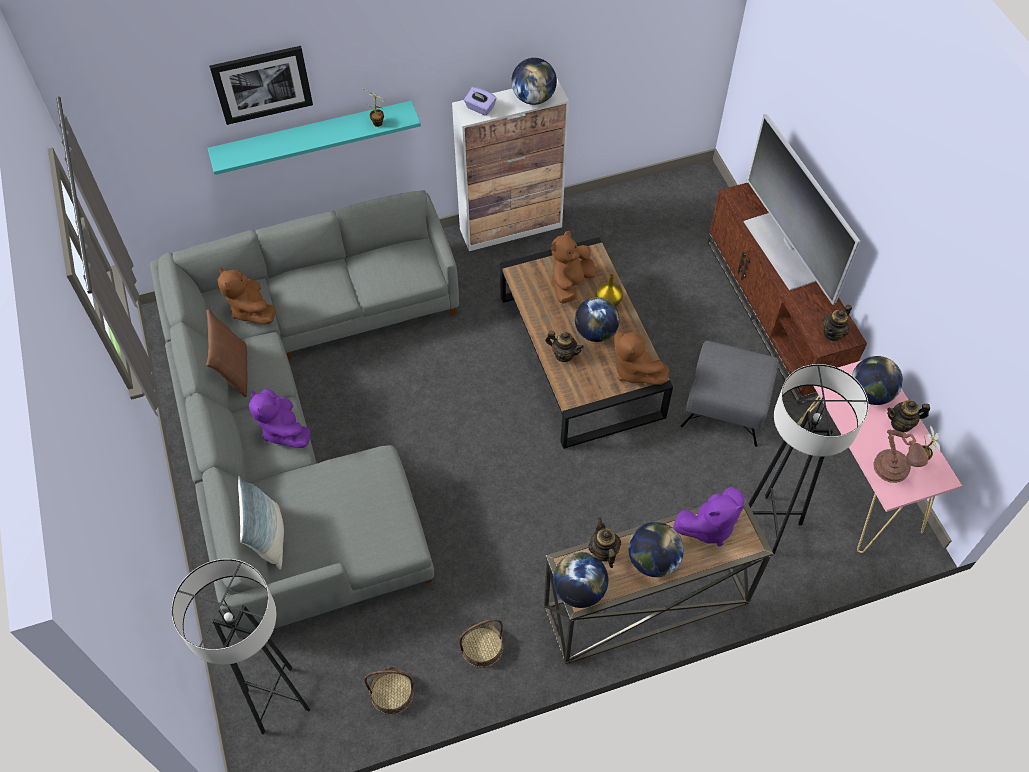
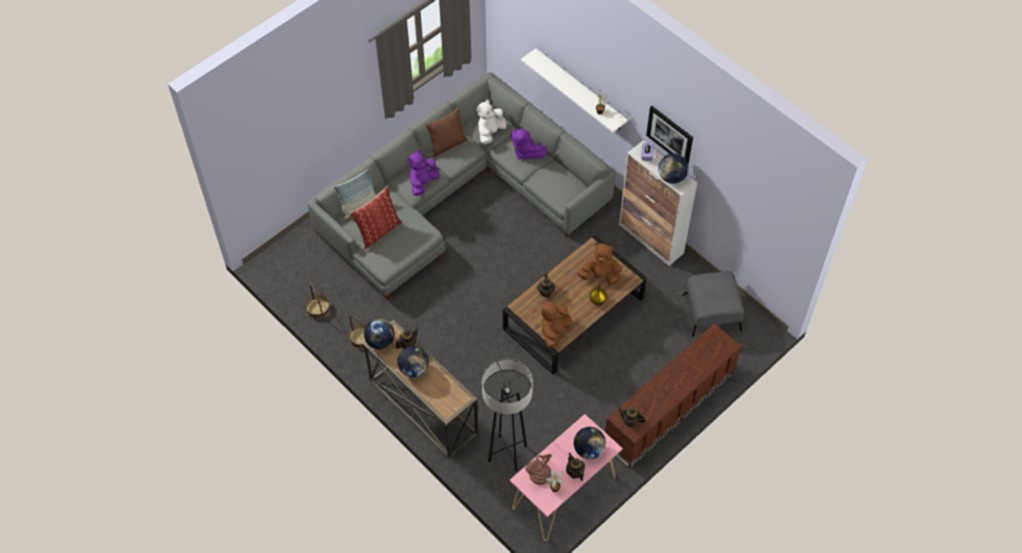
camera: 65 degrees right, 0 degrees up
grey floor lamp [171,559,310,734] -> none
turquoise shelf [208,101,421,175] -> white shelf [521,49,628,133]
picture [209,46,313,125] -> picture moved to [646,106,693,164]
brown plush toy [217,267,275,324] -> white plush toy [477,99,507,144]
globe [575,297,620,342] -> none
purple plush toy [673,487,745,547] -> purple plush toy moved to [511,128,546,160]
grey ottoman [681,341,779,447] -> grey ottoman moved to [683,272,744,337]
television [743,114,860,305] -> none
none -> pillow [349,186,402,250]

